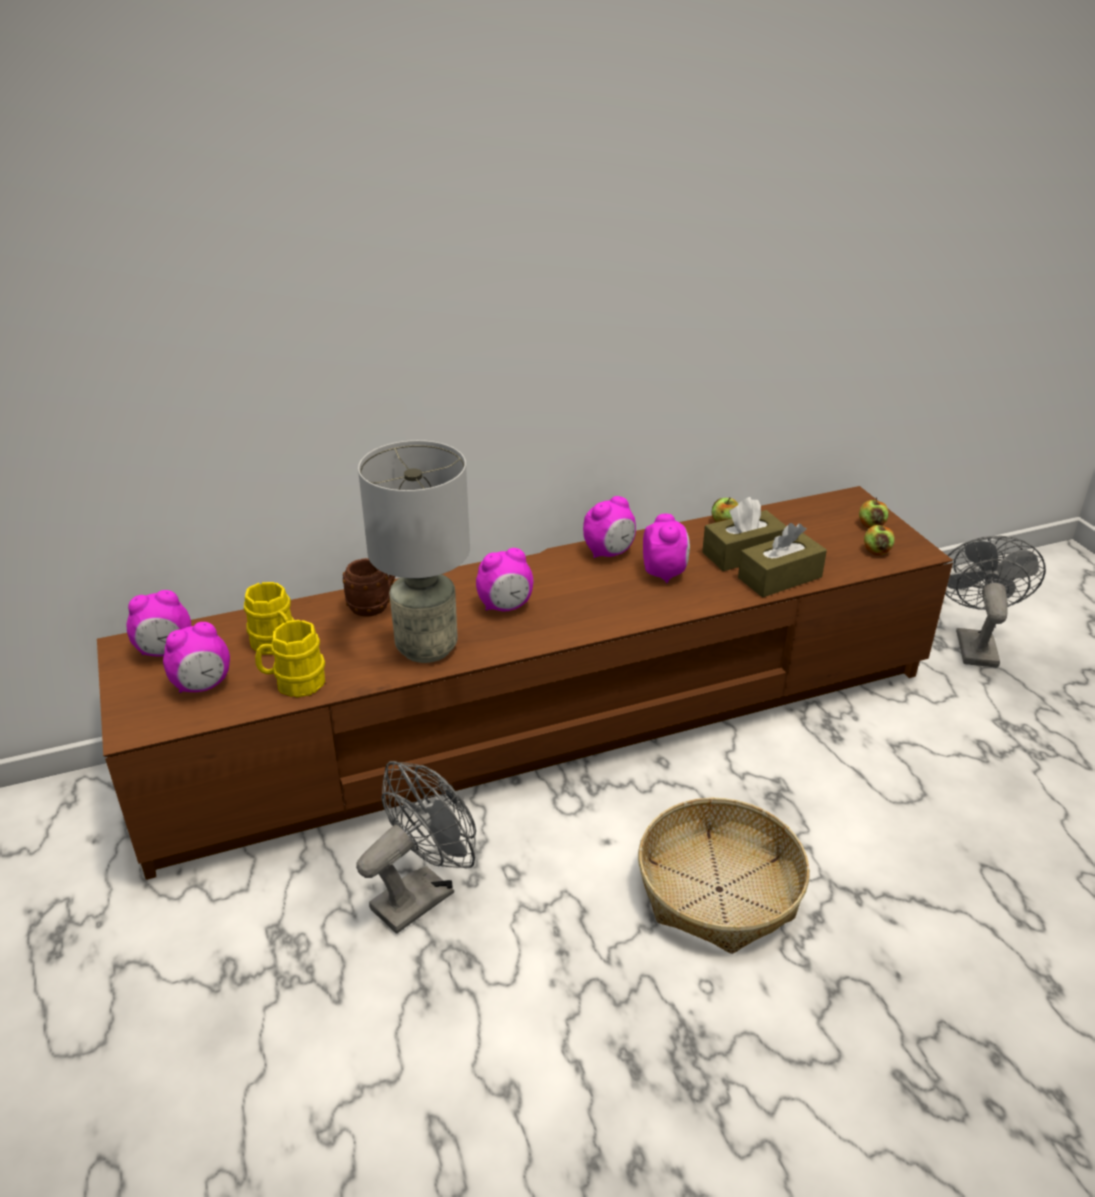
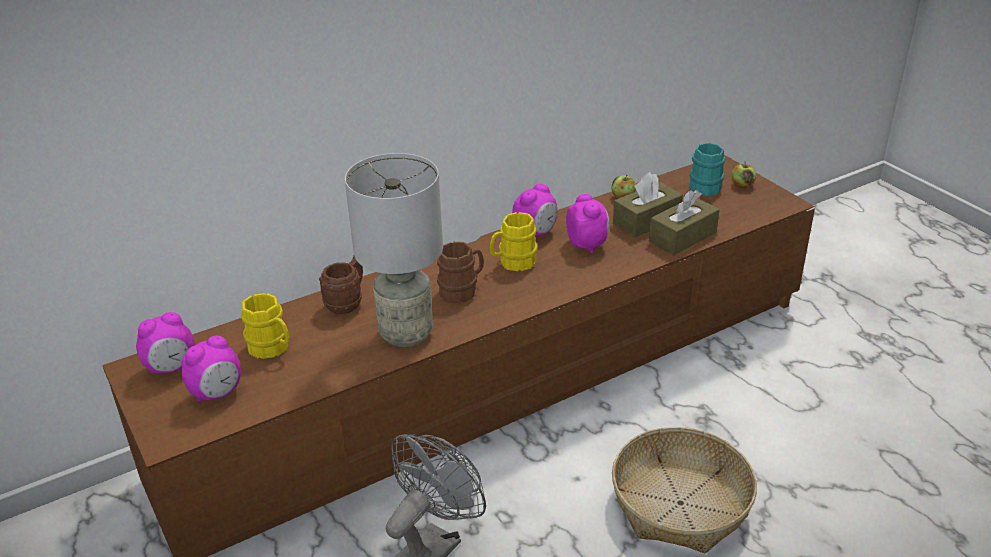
camera: 10 degrees left, 0 degrees up
yellow mug [255,620,325,698] -> yellow mug moved to [490,212,538,271]
alarm clock [476,548,533,611] -> brown mug [437,242,484,303]
apple [864,523,895,555] -> none
grey fan [944,536,1046,668] -> none
none -> turquoise mug [689,143,725,196]

